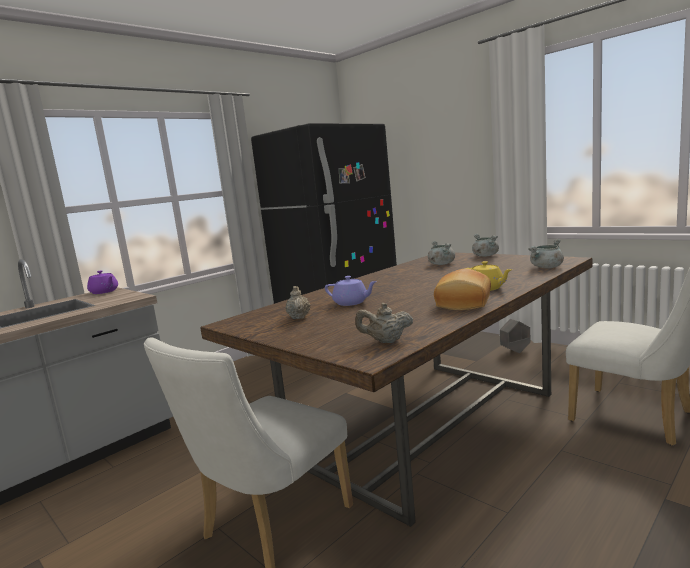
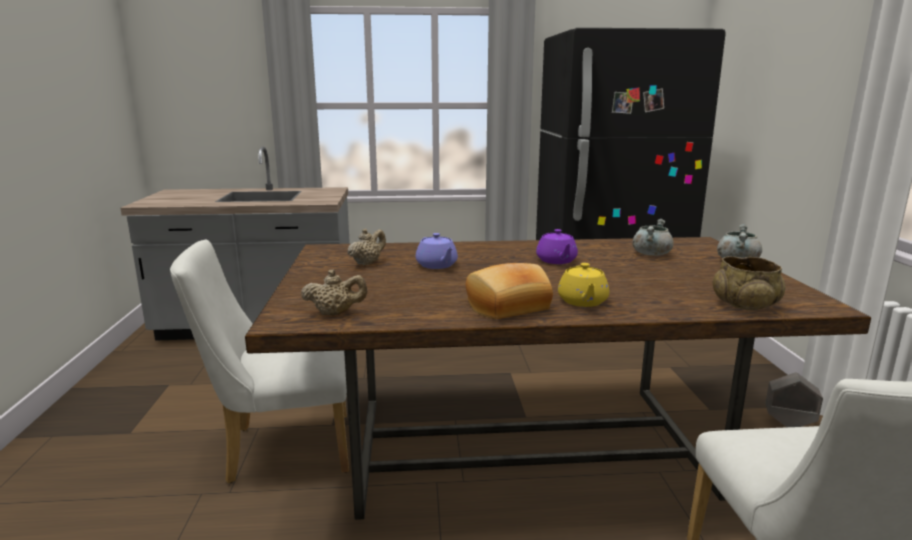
camera: 40 degrees right, 5 degrees up
purple teapot [87,270,118,294] -> purple teapot moved to [536,229,578,264]
beige teapot [355,303,413,343] -> beige teapot turned 135 degrees clockwise [301,270,367,315]
grey cooking pot [528,239,564,269] -> beige bowl [713,256,785,310]

